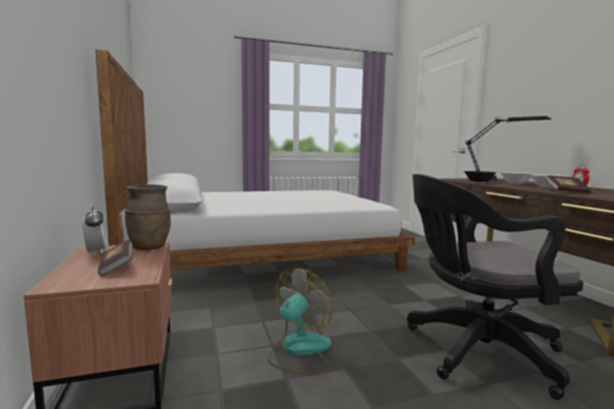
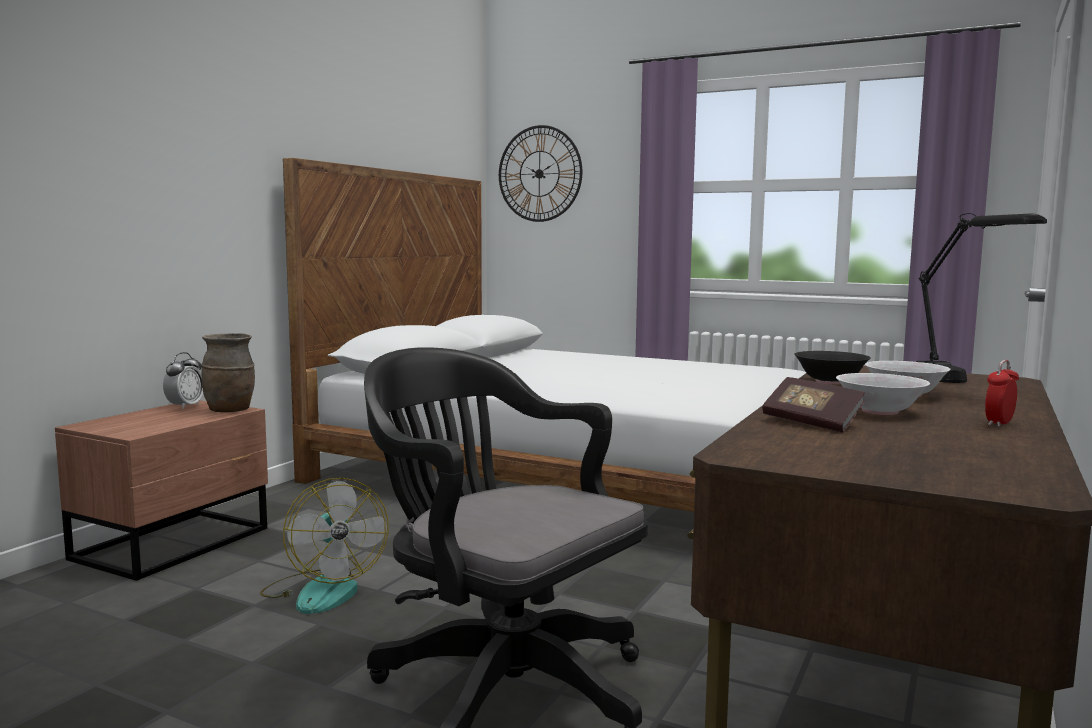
camera: 45 degrees right, 0 degrees up
book [98,239,133,276] -> none
fan [267,268,333,374] -> fan turned 75 degrees clockwise [260,478,389,614]
none -> wall clock [499,125,582,222]

